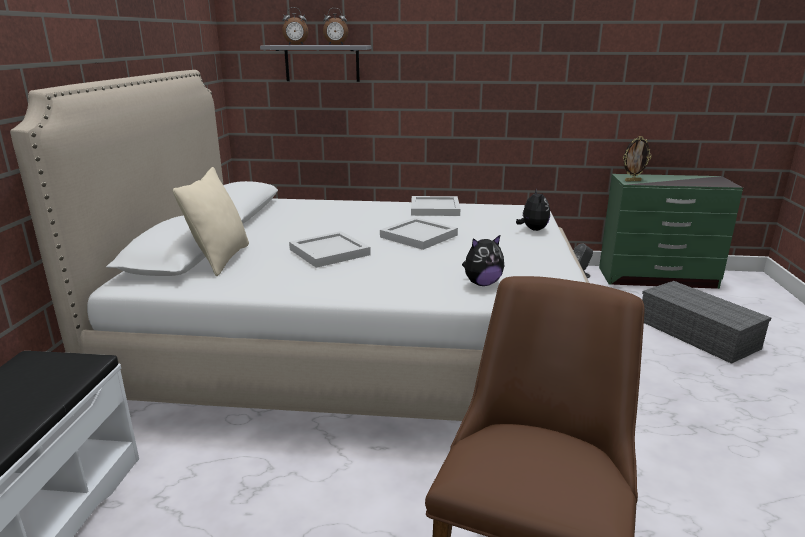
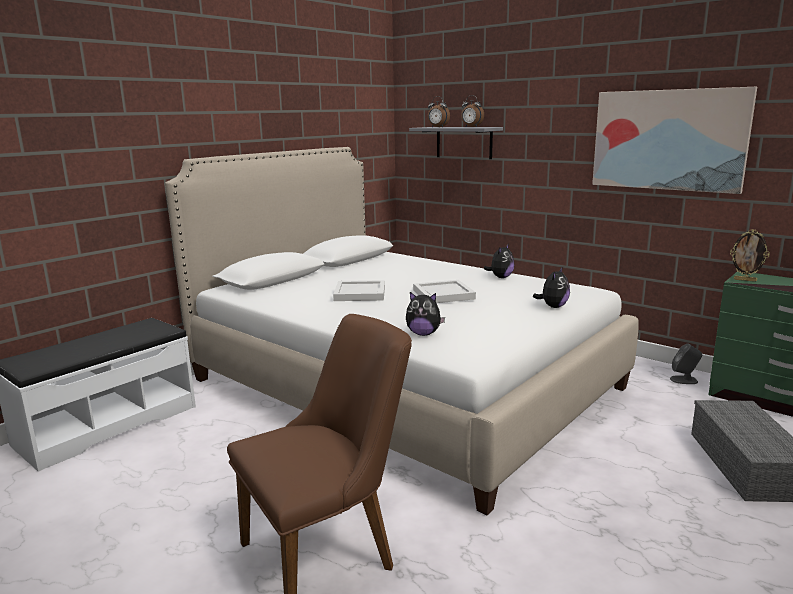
camera: 35 degrees right, 5 degrees down
beige pillow [173,167,249,276] -> none
white tray [411,196,460,216] -> plush toy [484,244,515,278]
none -> picture [592,87,757,194]

